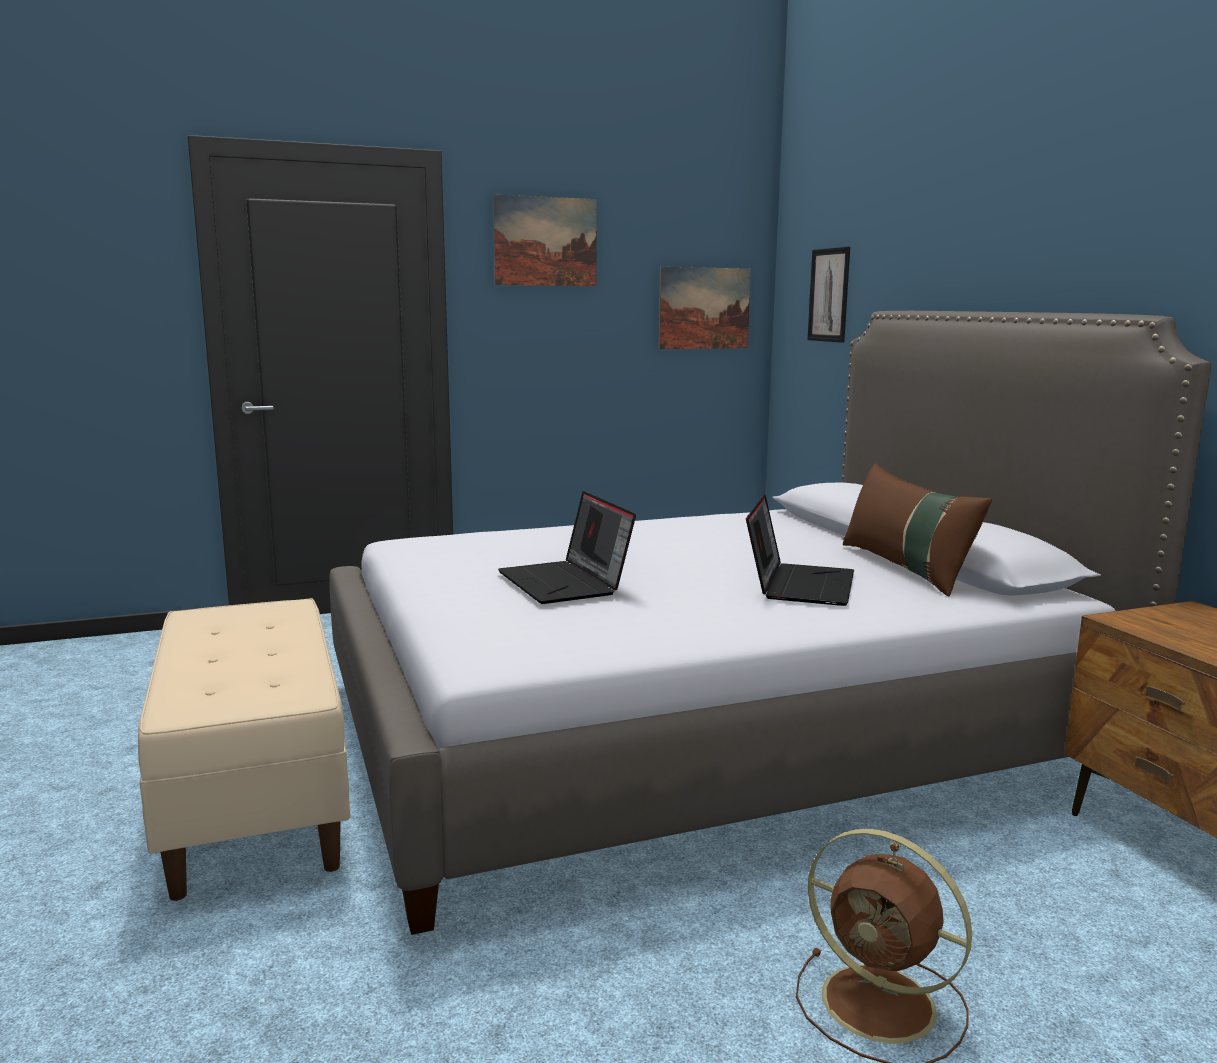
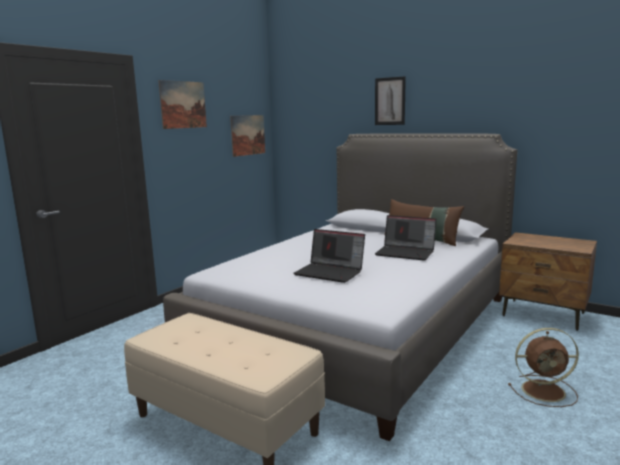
camera: 35 degrees left, 0 degrees up
laptop [746,494,854,606] -> laptop turned 135 degrees clockwise [375,215,437,261]
picture [807,247,850,343] -> picture moved to [375,76,406,125]

